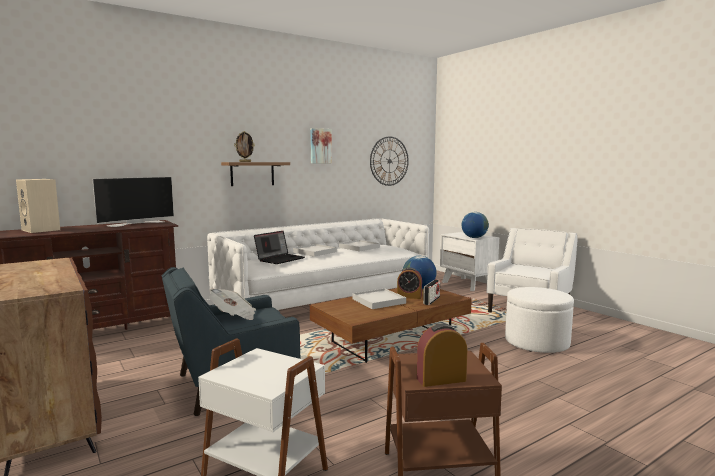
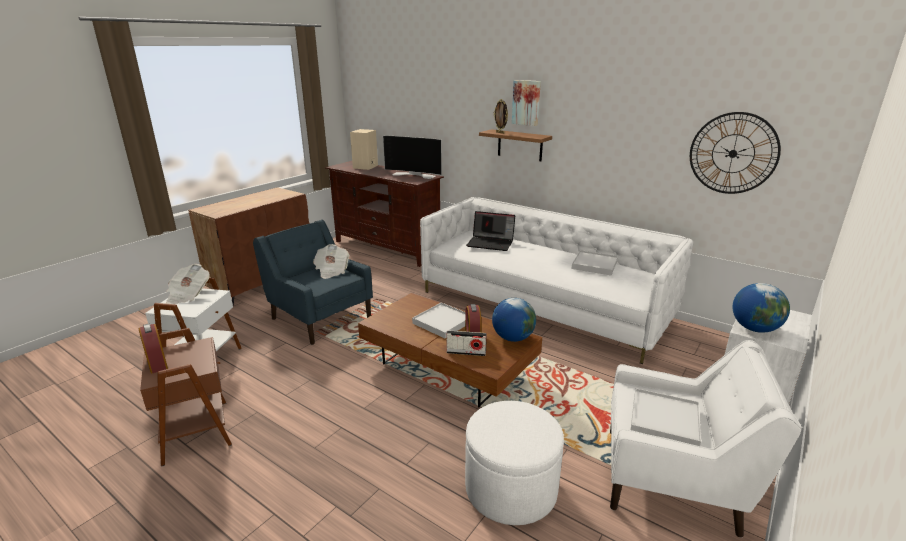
camera: 70 degrees right, 15 degrees up
white tray [293,244,337,257] -> white tray moved to [631,388,701,446]
picture [310,128,332,163] -> picture moved to [512,80,541,126]
none -> newspaper [166,264,210,304]

